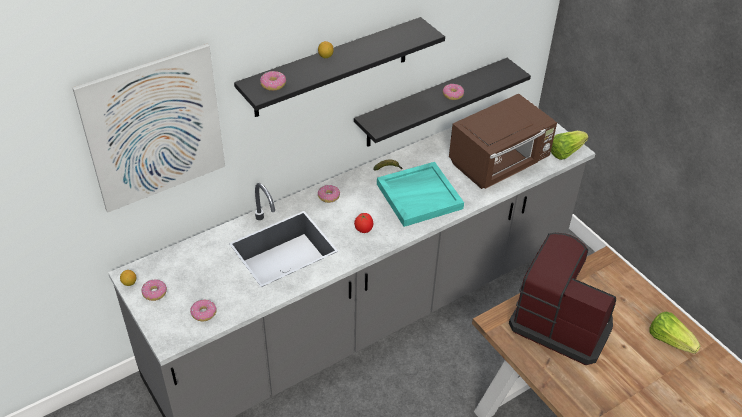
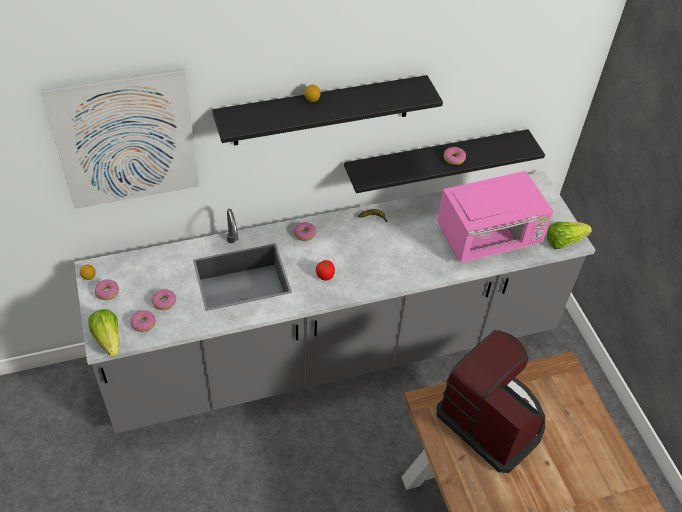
camera: 15 degrees right, 5 degrees up
donut [260,71,286,91] -> donut moved to [151,289,176,310]
turquoise tray [377,162,464,227] -> none
brown microwave [449,94,557,189] -> pink microwave [437,171,553,263]
lettuce [649,312,701,354] -> lettuce moved to [88,309,120,357]

